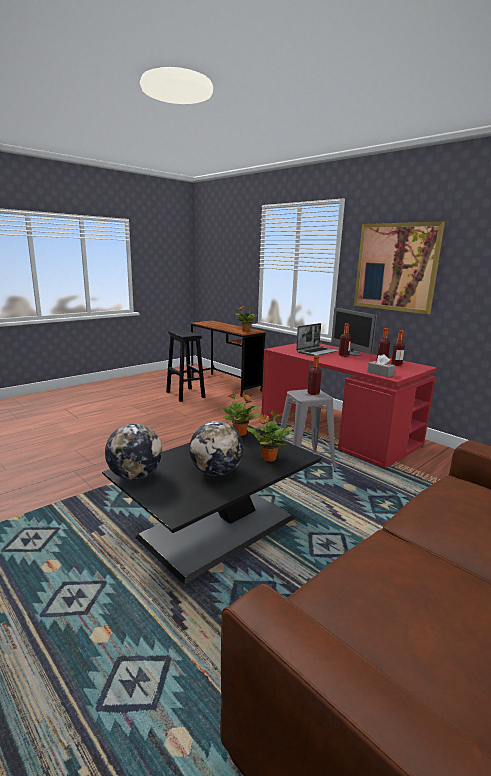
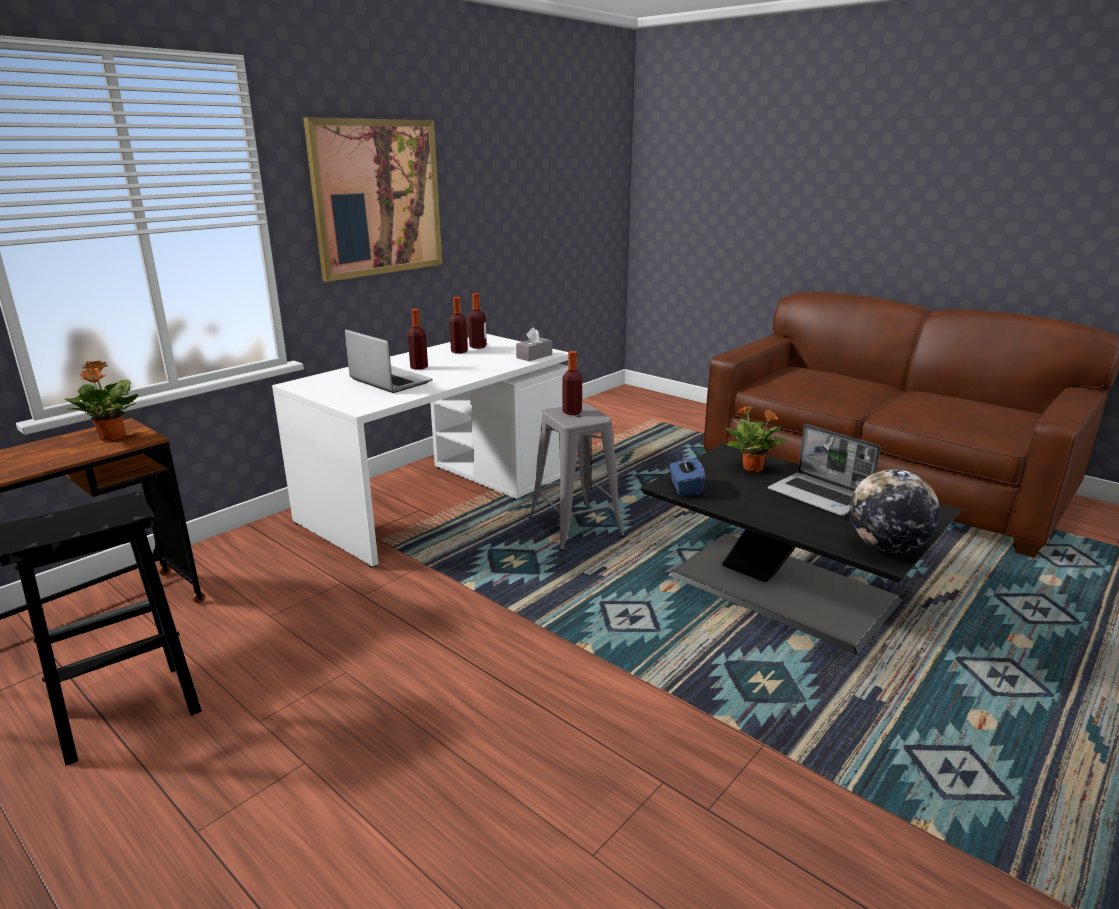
camera: 95 degrees left, 5 degrees up
globe [189,421,243,476] -> laptop [768,424,881,516]
potted plant [221,391,261,436] -> blue tissue box [669,457,706,496]
red desk [261,343,437,469] -> white desk [272,334,569,567]
monitor [331,308,377,356] -> none

